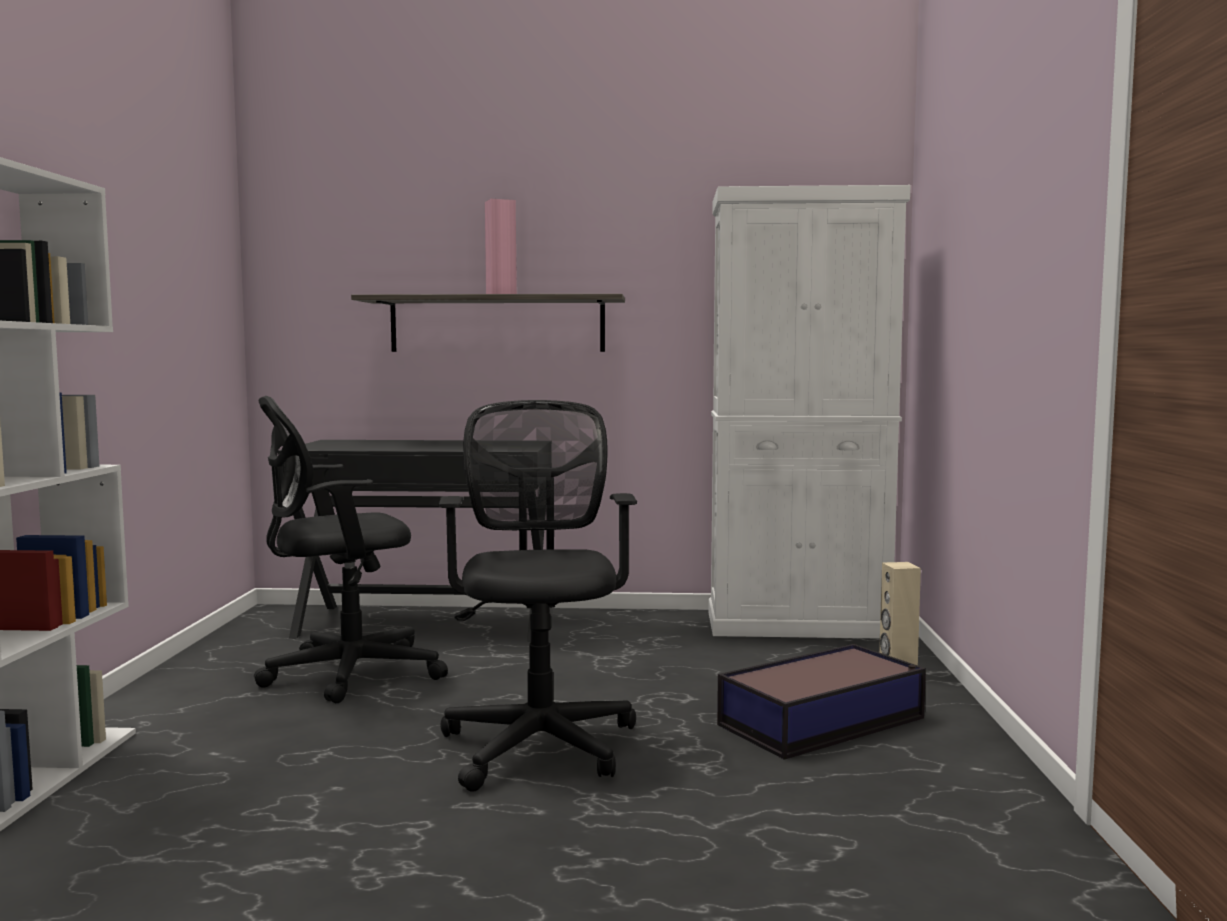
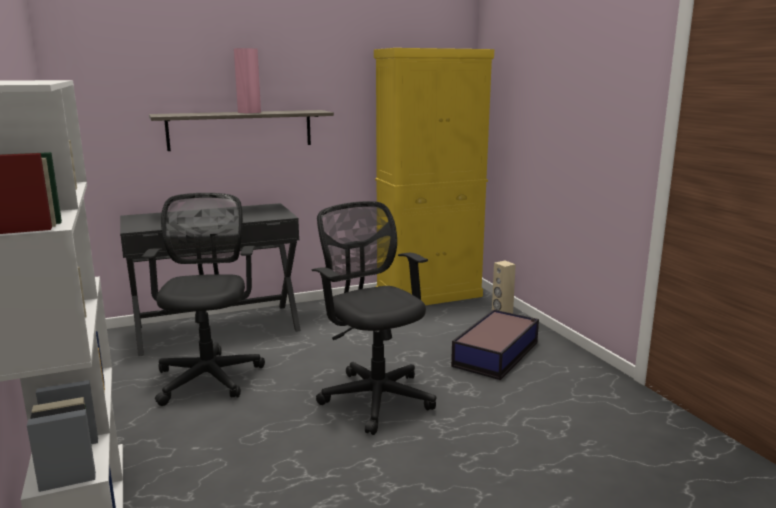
camera: 25 degrees left, 10 degrees up
black office chair [254,396,448,703] -> black office chair turned 135 degrees clockwise [142,193,265,406]
white cabinet [708,185,911,638] -> yellow cabinet [374,48,494,305]

